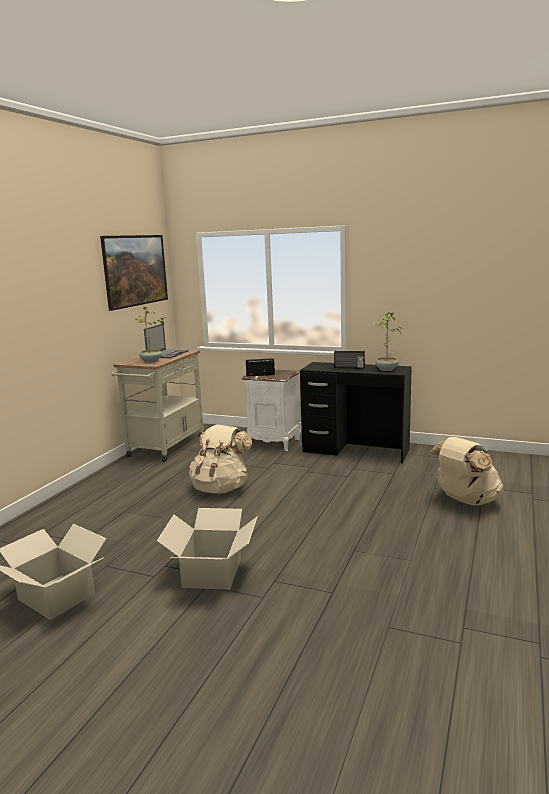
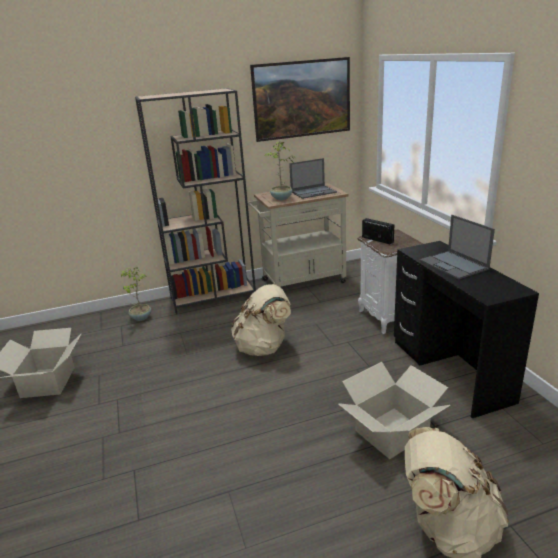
camera: 50 degrees right, 10 degrees up
cardboard box [157,508,257,590] -> cardboard box moved to [338,362,450,459]
radio [334,351,365,369] -> laptop [420,215,495,280]
potted plant [372,312,404,371] -> potted plant moved to [119,267,151,321]
none -> bookcase [135,88,256,314]

